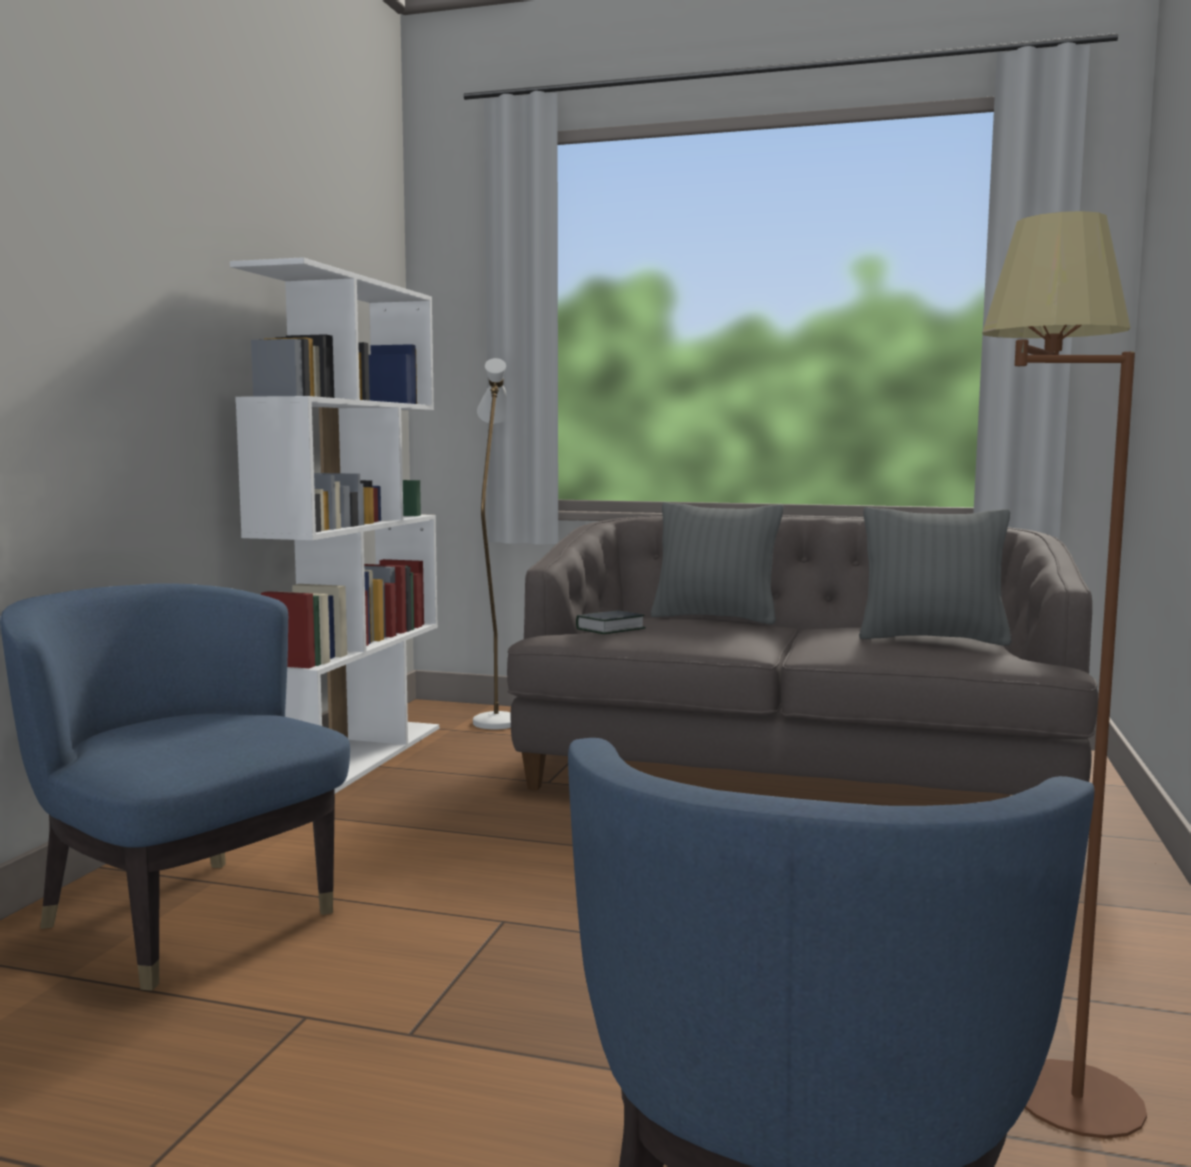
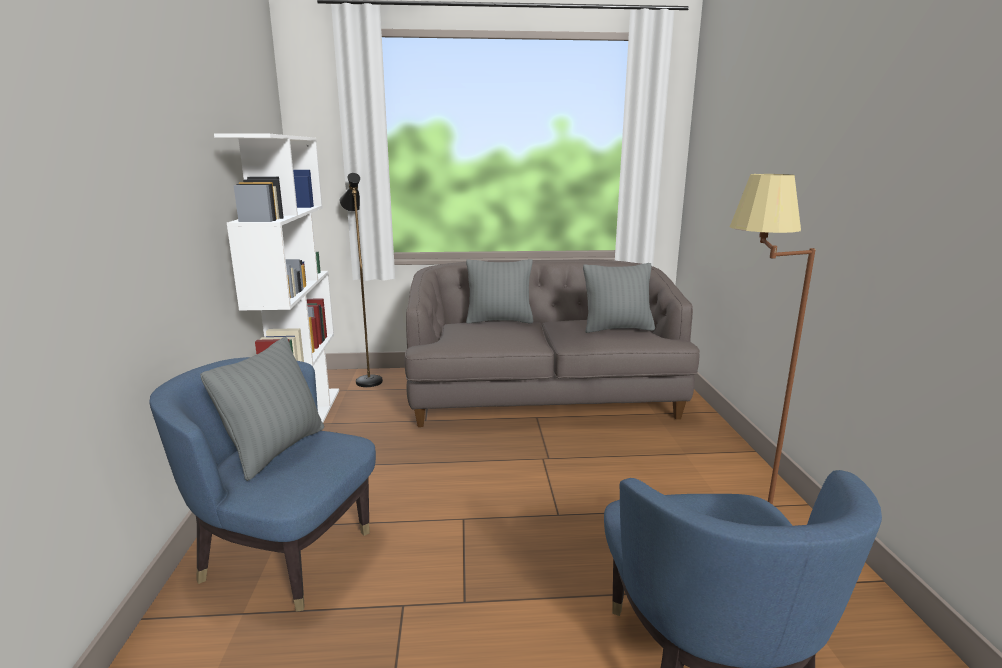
camera: 20 degrees left, 10 degrees up
white floor lamp [473,358,511,730] -> black floor lamp [340,173,383,387]
book [576,610,645,634] -> none
none -> grey pillow [200,337,324,481]

